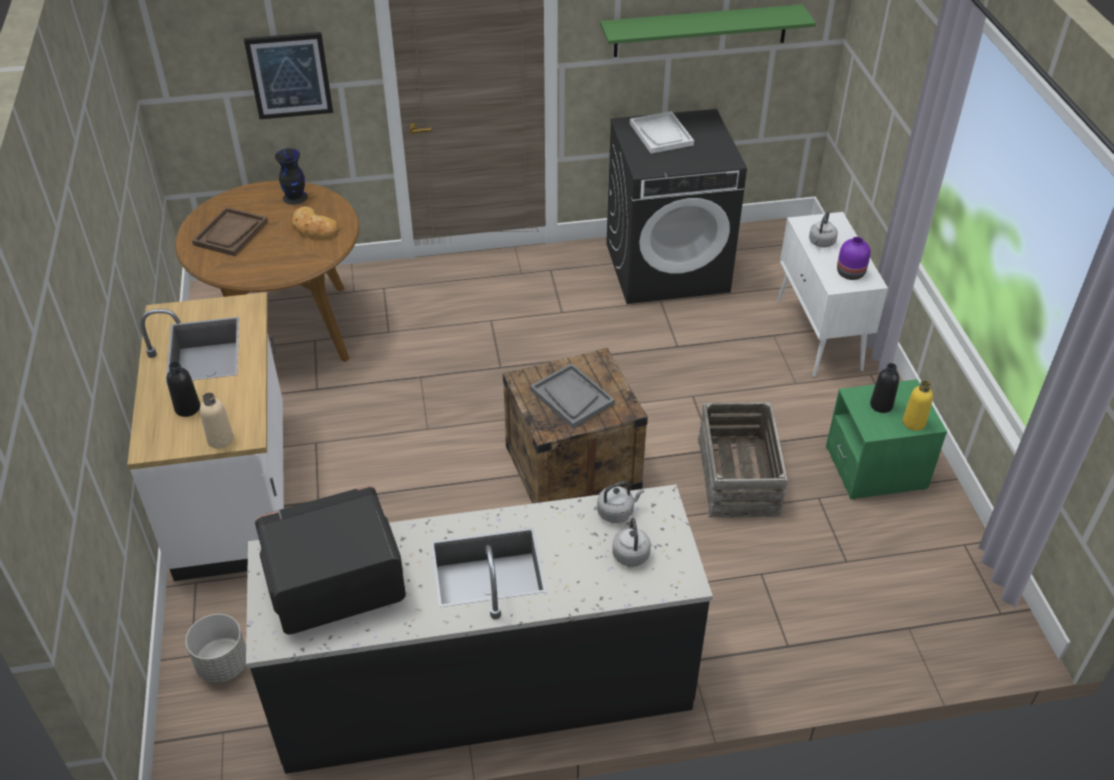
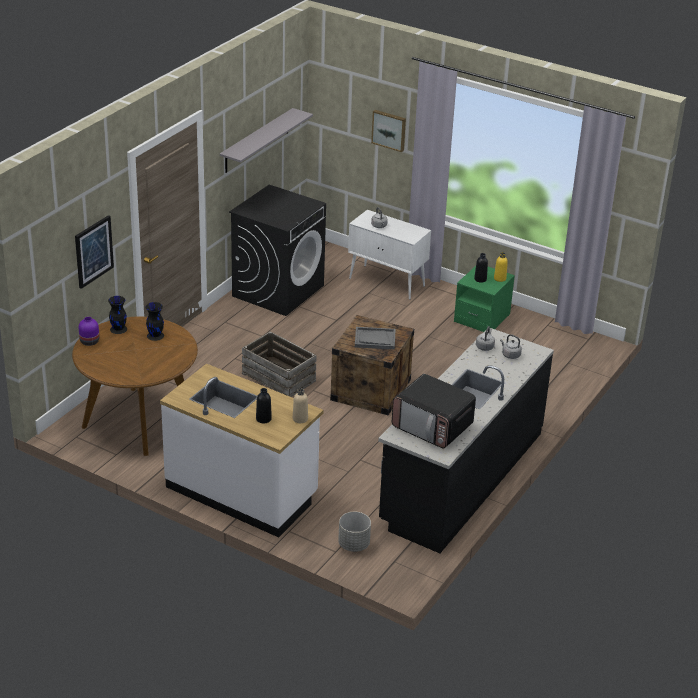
camera: 50 degrees left, 10 degrees down
brown tray [192,207,268,256] -> none
microwave [255,486,406,634] -> microwave turned 75 degrees counterclockwise [392,374,476,449]
bread [292,206,338,238] -> black vase [146,302,164,341]
green shelf [600,4,816,57] -> grey shelf [220,108,313,173]
white tray [630,111,694,153] -> none
crate [698,402,788,517] -> crate moved to [242,331,317,397]
purple vase [837,237,871,280] -> purple vase moved to [79,317,99,346]
none -> picture [371,110,406,152]

